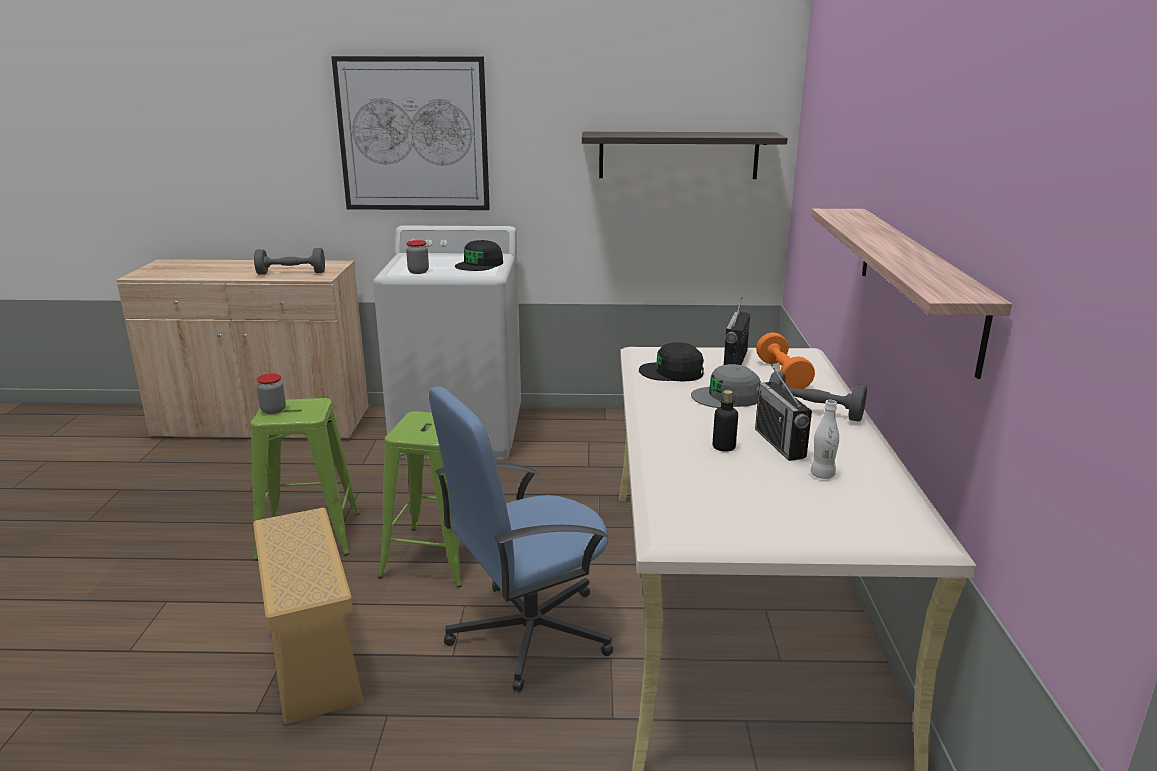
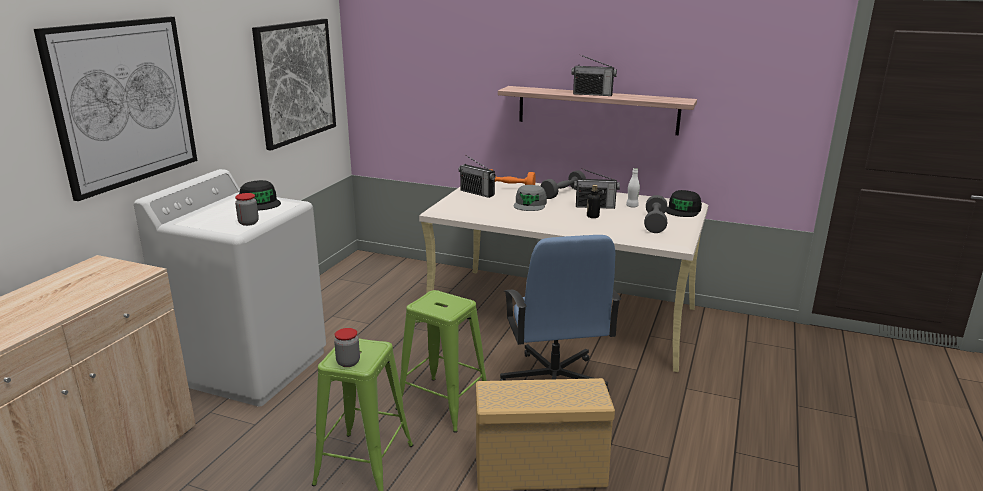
camera: 70 degrees left, 0 degrees up
grey dumbbell [254,248,325,275] -> grey dumbbell moved to [644,195,667,233]
shelf [582,132,788,179] -> picture [252,19,336,150]
black cap [639,342,704,382] -> black cap moved to [666,190,702,217]
none -> radio [571,54,617,96]

